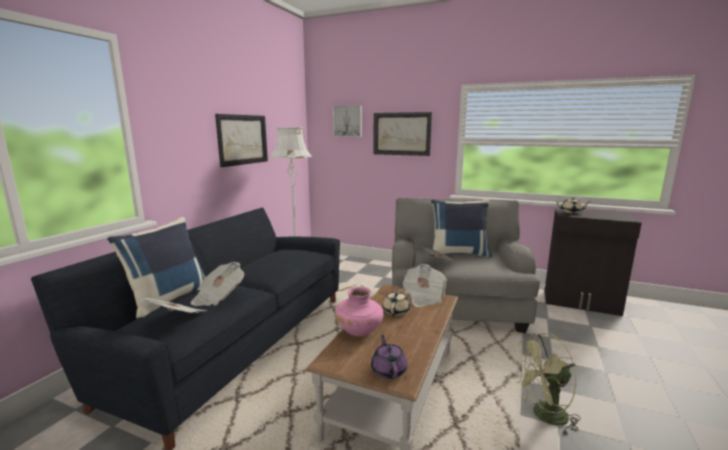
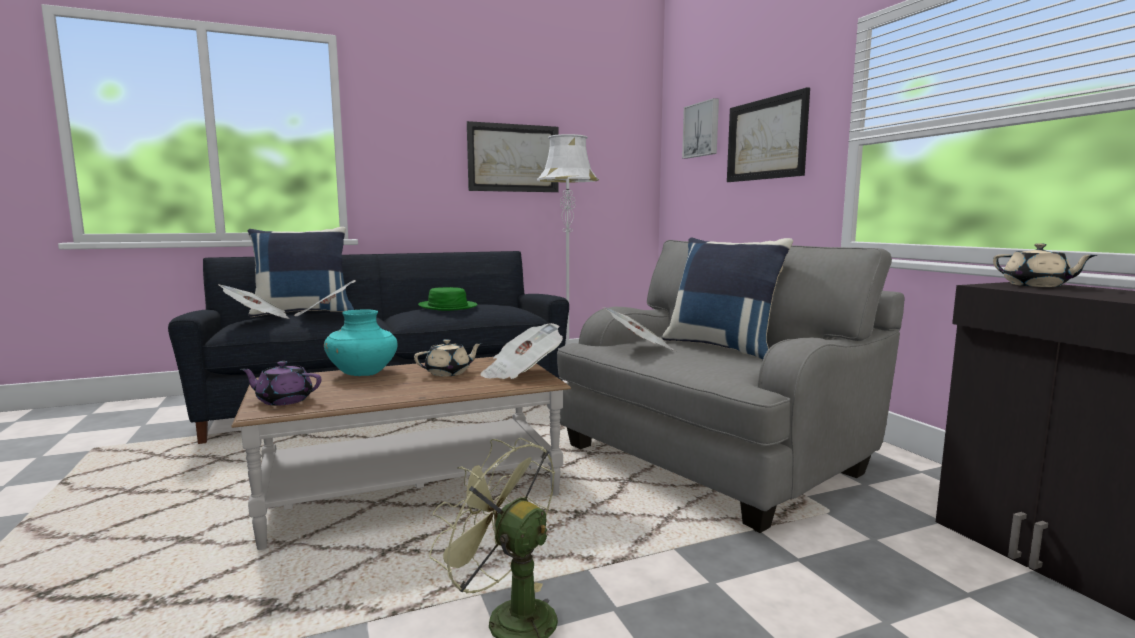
camera: 45 degrees right, 5 degrees down
pink vase [335,287,384,336] -> turquoise vase [324,309,398,376]
purple teapot [371,335,407,379] -> purple teapot turned 120 degrees counterclockwise [241,361,321,406]
none -> green hat [418,287,478,311]

